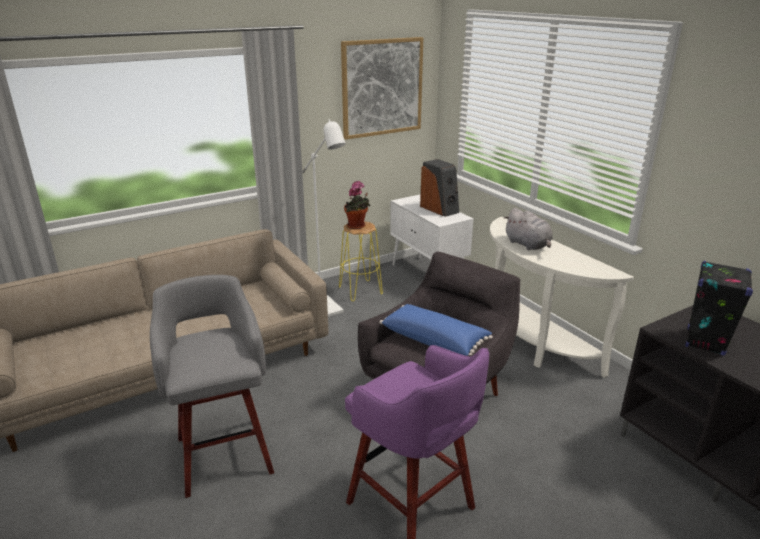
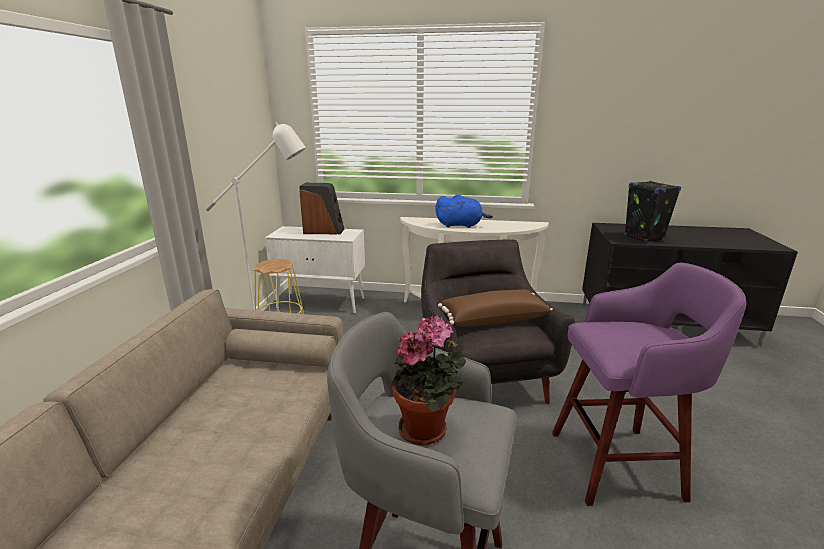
camera: 50 degrees left, 5 degrees down
picture [341,37,423,140] -> none
potted plant [344,181,370,229] -> potted plant moved to [392,316,466,445]
blue pillow [379,304,493,356] -> brown pillow [438,289,552,327]
grey plush toy [504,208,553,250] -> blue plush toy [436,194,493,228]

